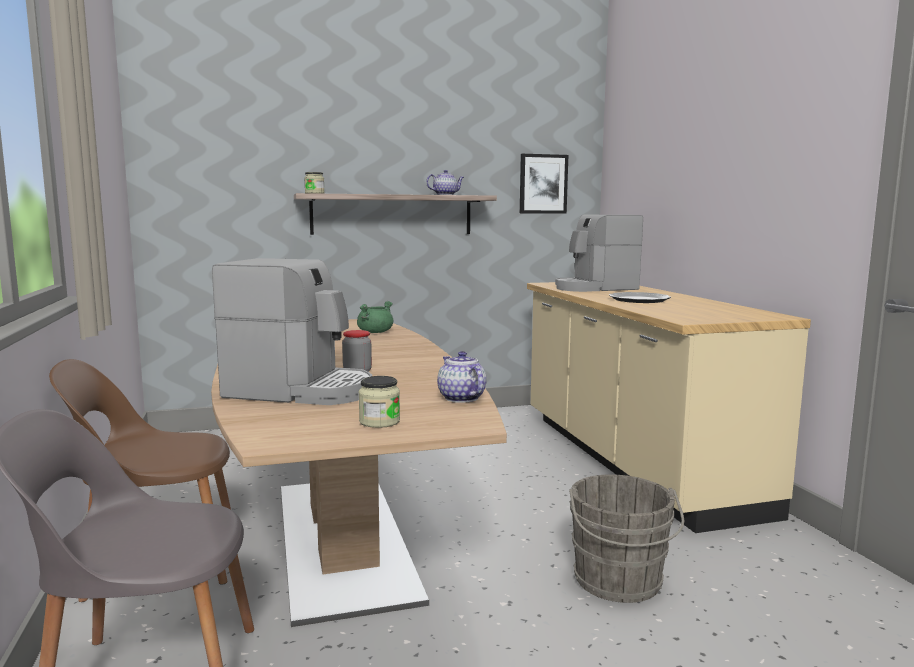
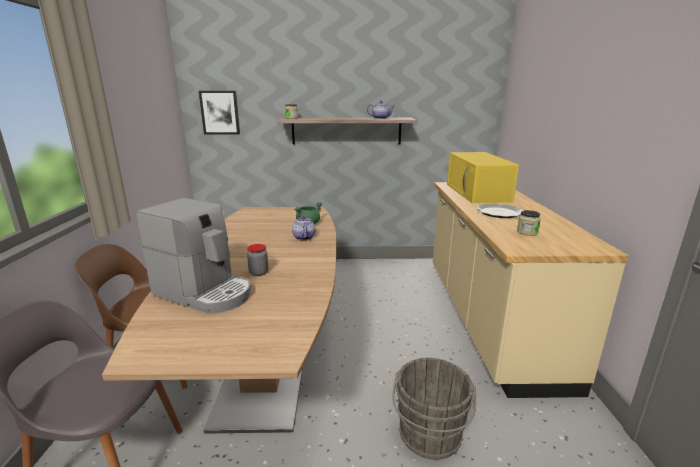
camera: 15 degrees right, 10 degrees up
jar [359,376,400,428] -> jar moved to [517,210,541,236]
teapot [437,351,487,403] -> teapot moved to [292,216,316,240]
picture [520,154,568,214] -> picture moved to [199,91,240,135]
coffee machine [555,215,643,292] -> yellow microwave [447,152,519,203]

